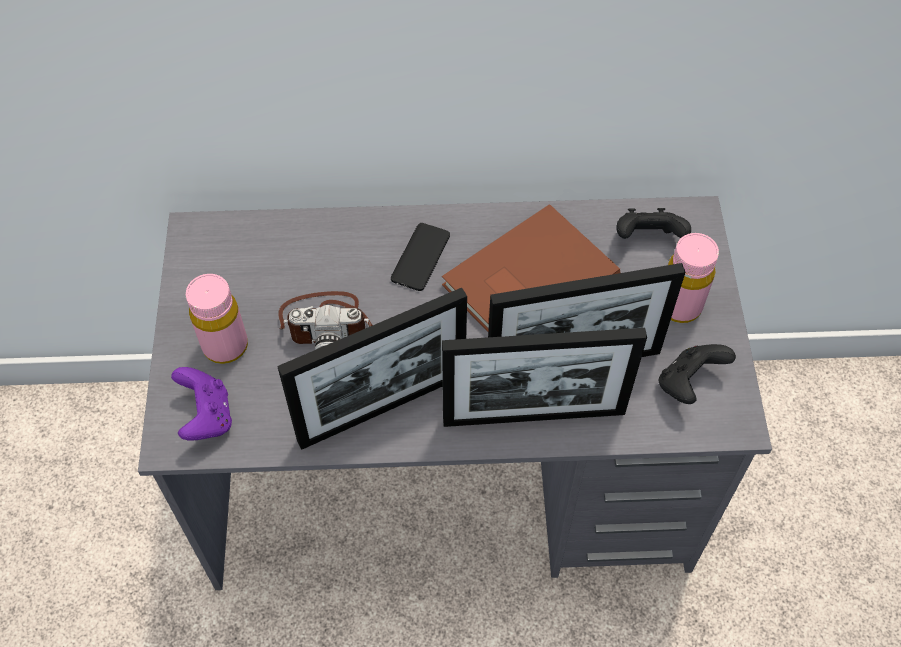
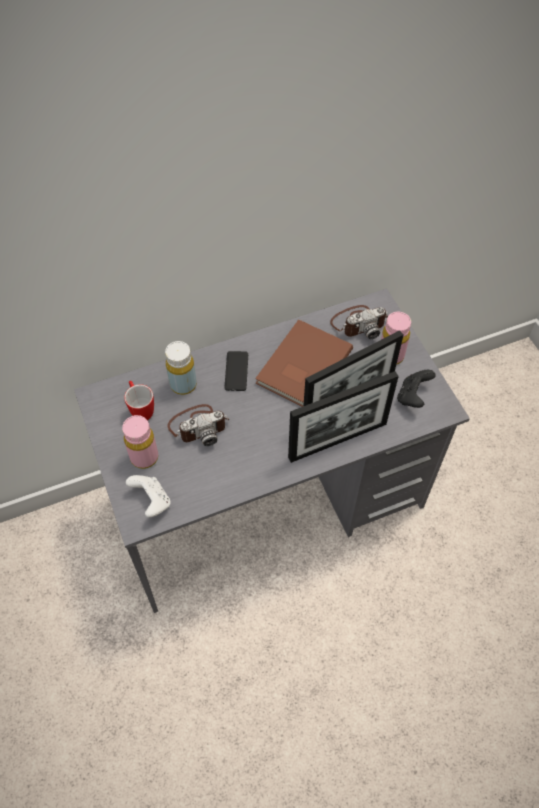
camera: 20 degrees left, 0 degrees up
purple game controller [171,367,232,441] -> white game controller [126,475,171,517]
picture frame [277,288,467,450] -> none
black game controller [617,208,691,239] -> camera [330,305,388,339]
none -> mug [124,381,154,420]
none -> yellow bottle [165,341,197,395]

